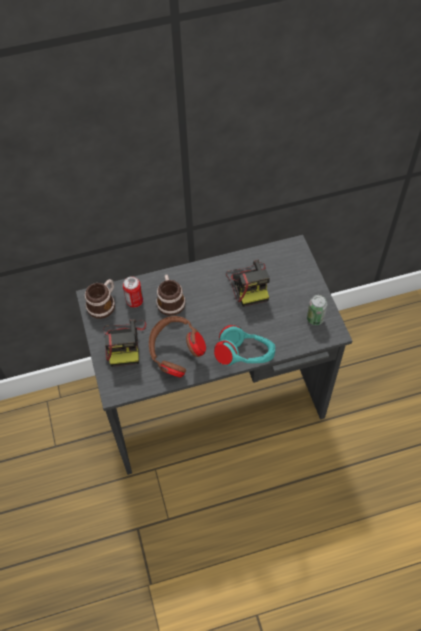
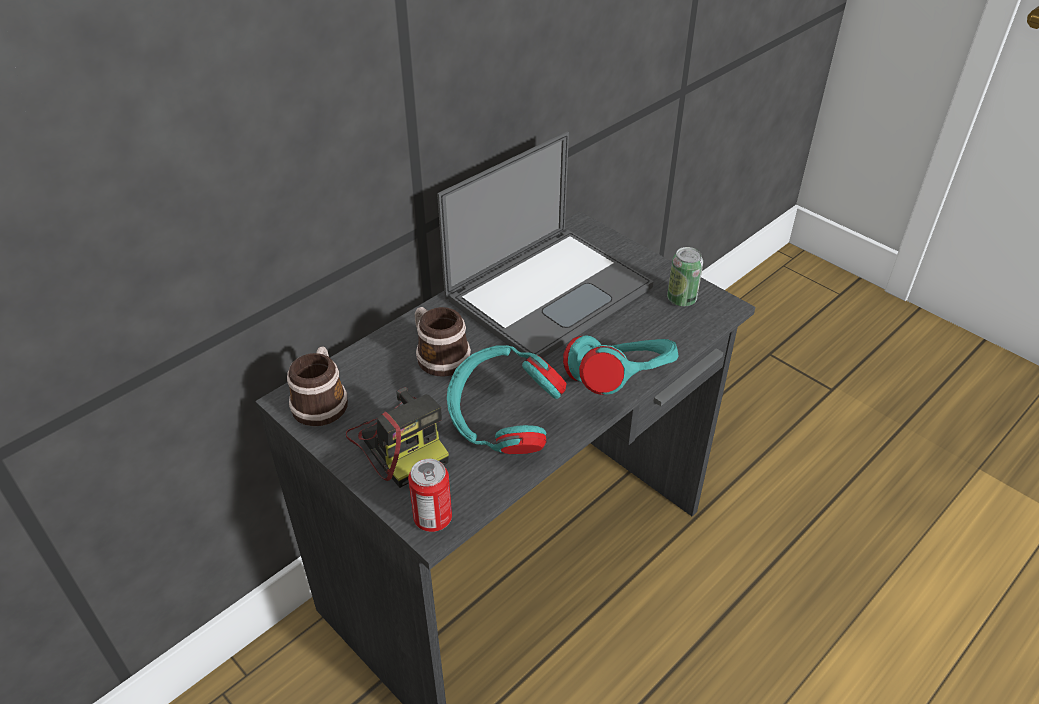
camera: 30 degrees left, 15 degrees down
can [123,276,143,308] -> can moved to [408,459,452,532]
brown headphones [149,316,206,378] -> turquoise headphones [447,345,567,454]
camera [226,260,270,307] -> laptop [437,132,654,359]

